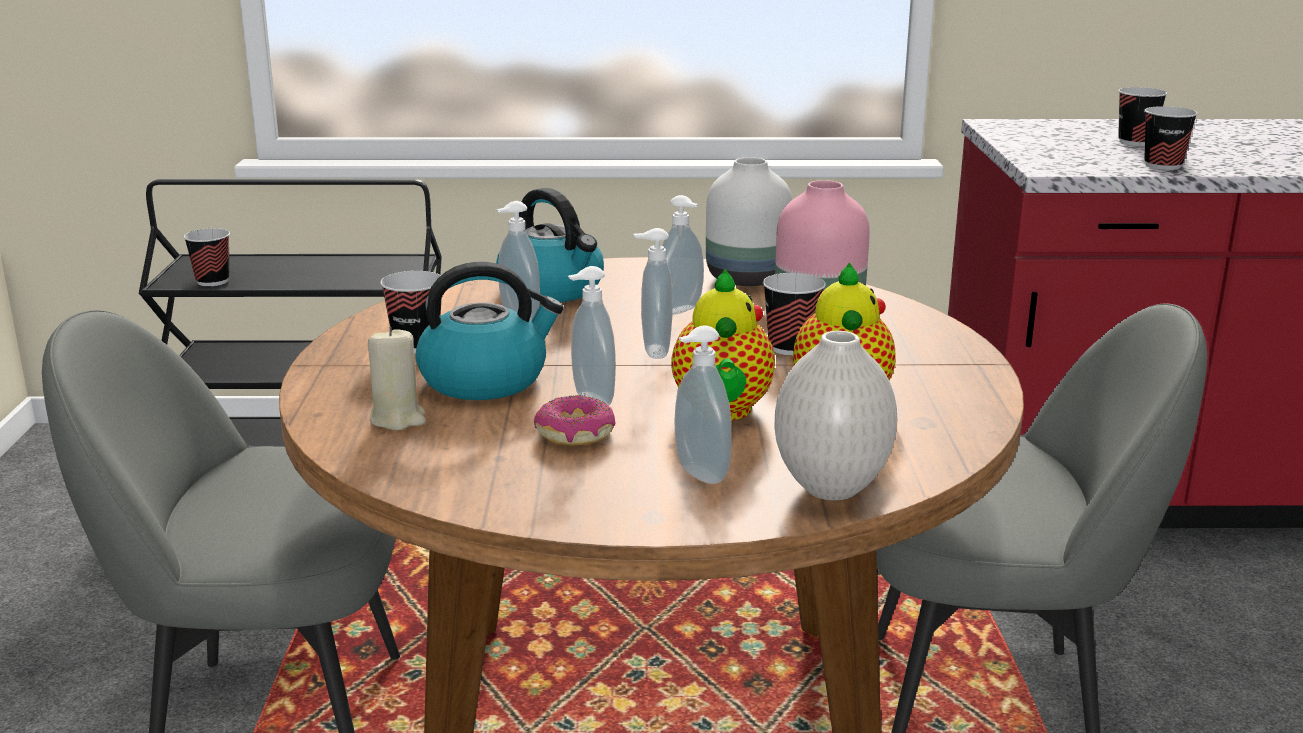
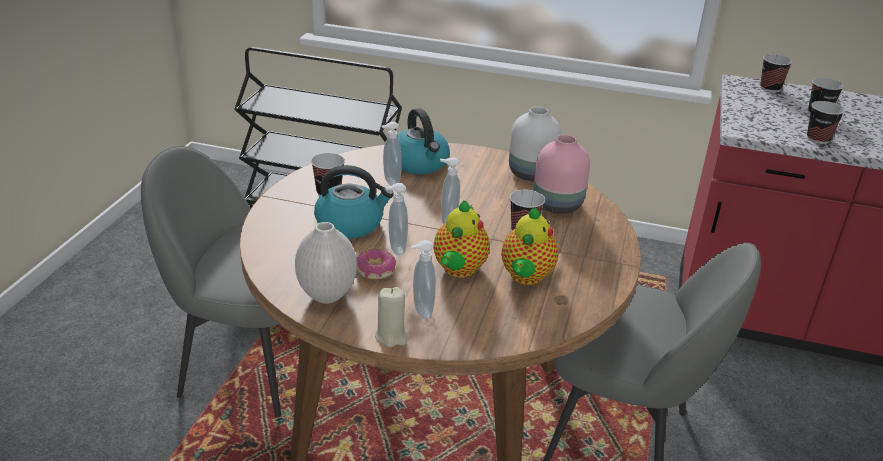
camera: 15 degrees right, 10 degrees up
cup [184,228,230,286] -> cup moved to [760,54,793,92]
beige candle [368,327,426,431] -> beige candle moved to [375,287,408,347]
soap dispenser [662,195,704,315] -> none
white vase [774,331,897,500] -> white vase moved to [295,222,357,304]

